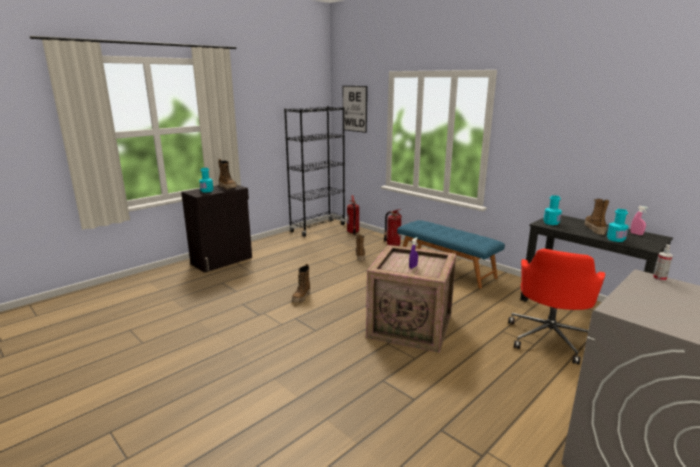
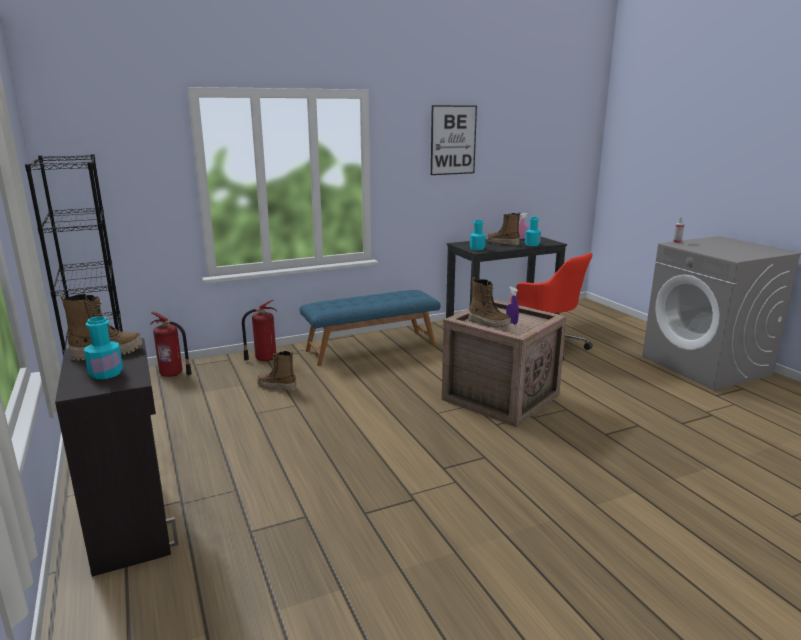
camera: 70 degrees left, 0 degrees up
boot [292,264,310,303] -> boot moved to [468,277,511,328]
picture [343,86,367,133] -> picture moved to [431,105,477,175]

